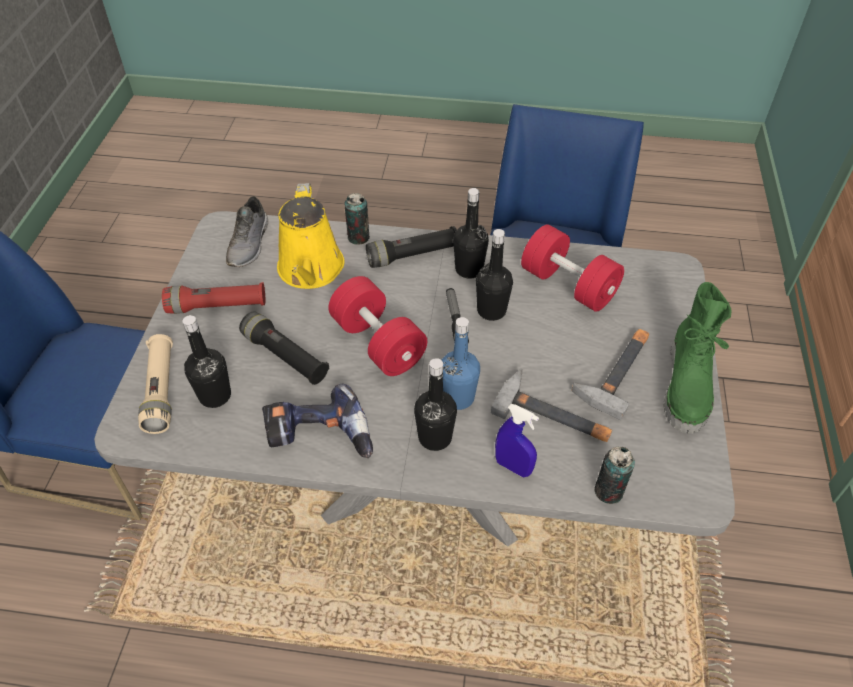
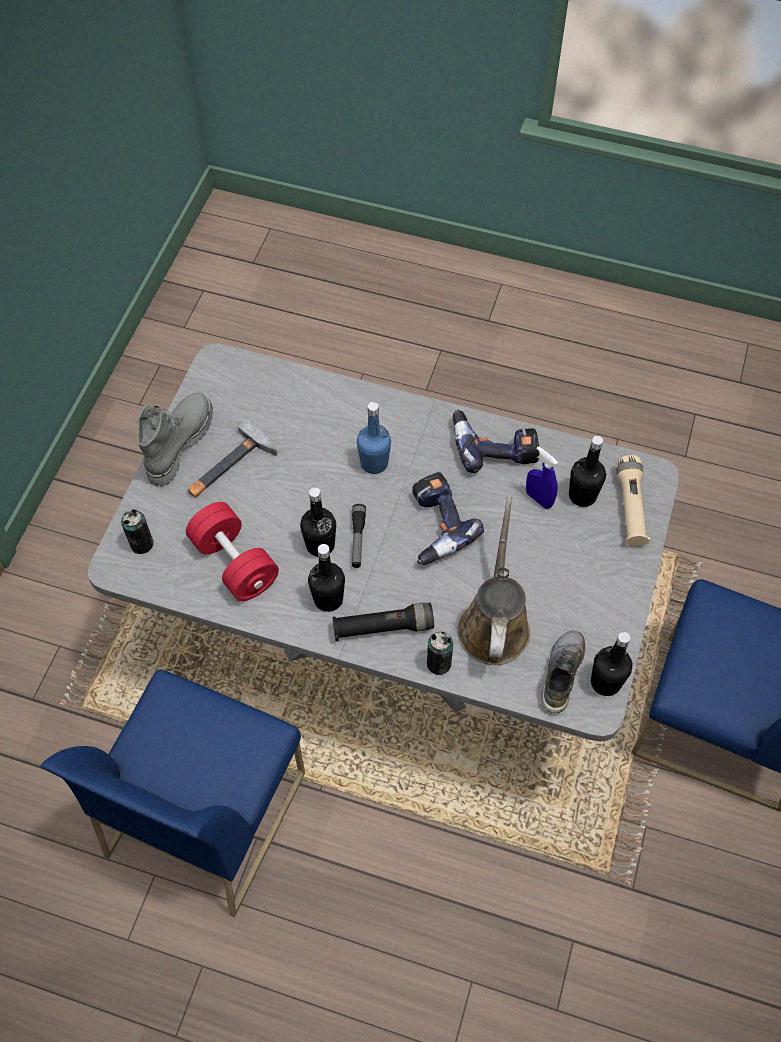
camera: 170 degrees left, 10 degrees up
red flashlight [162,282,265,314] -> none
black flashlight [239,311,329,385] -> none
yellow watering can [277,183,345,289] -> brown watering can [458,497,530,665]
red dumbbell [329,276,427,376] -> power drill [412,472,484,565]
black bottle [414,358,457,451] -> black bottle moved to [591,632,632,696]
hammer [491,369,612,442] -> none
blue spray bottle [495,404,539,477] -> blue spray bottle moved to [526,446,558,509]
can [594,447,635,504] -> can moved to [121,509,154,554]
green boot [663,282,731,434] -> grey boot [137,392,213,487]

